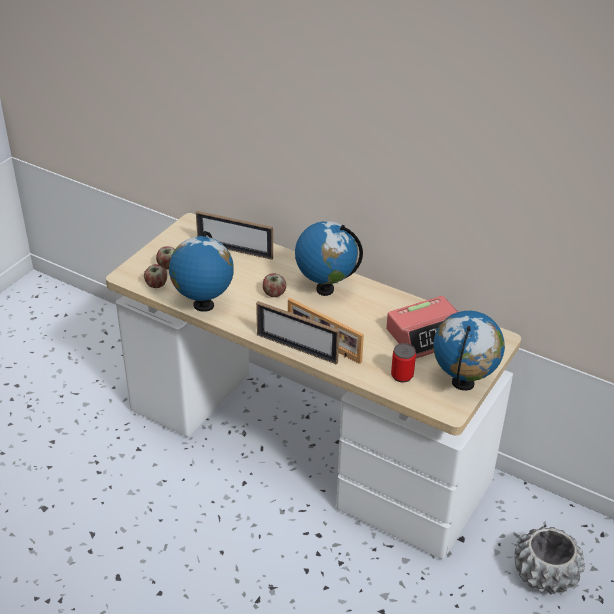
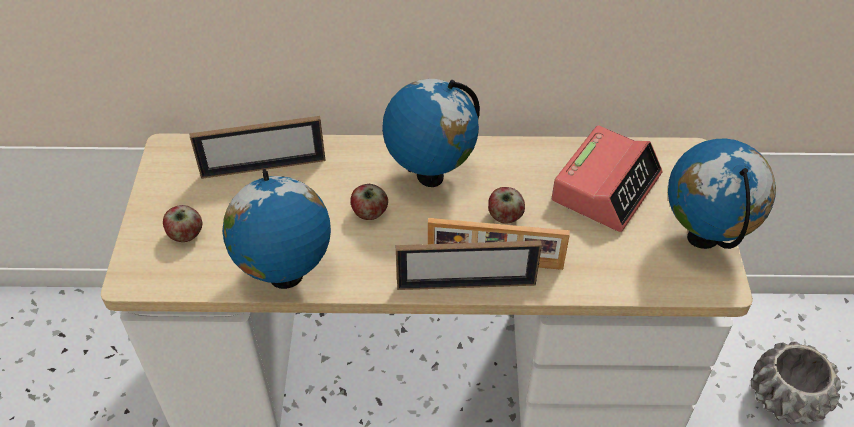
camera: 30 degrees left, 10 degrees up
apple [144,264,167,288] -> apple moved to [488,187,525,224]
can [391,343,416,382] -> none

